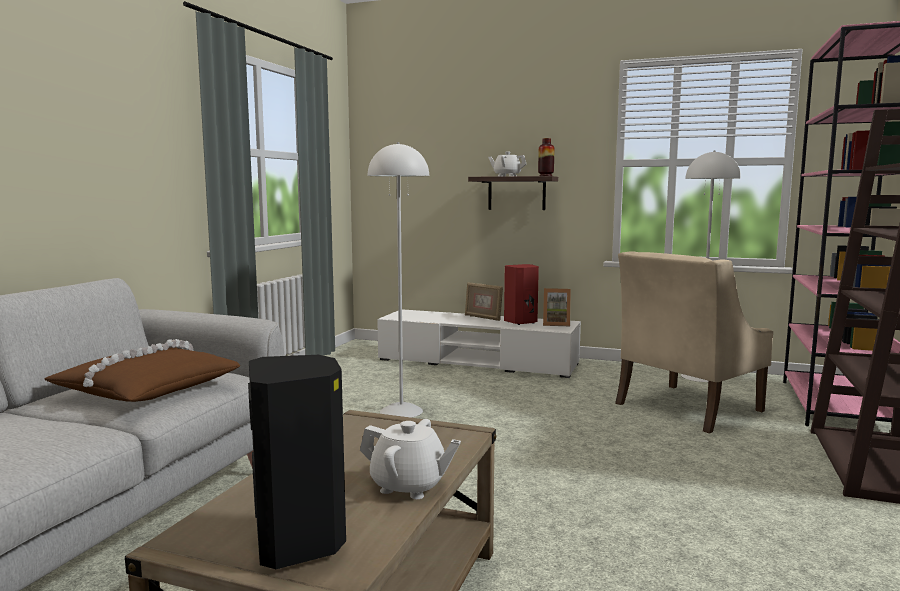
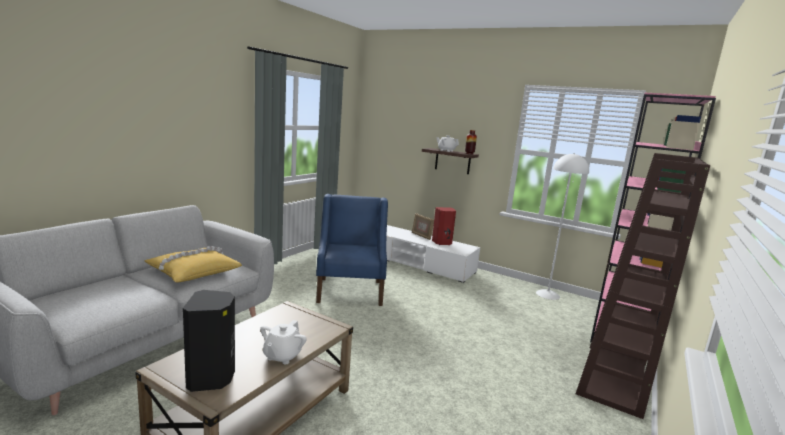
camera: 10 degrees right, 5 degrees up
brown pillow [45,339,240,402] -> yellow pillow [145,246,242,282]
white teapot [360,419,461,499] -> white teapot turned 75 degrees clockwise [260,320,307,364]
white floor lamp [368,142,429,418] -> blue armchair [316,194,388,306]
picture frame [543,288,571,326] -> none
beige armchair [615,251,773,433] -> none

